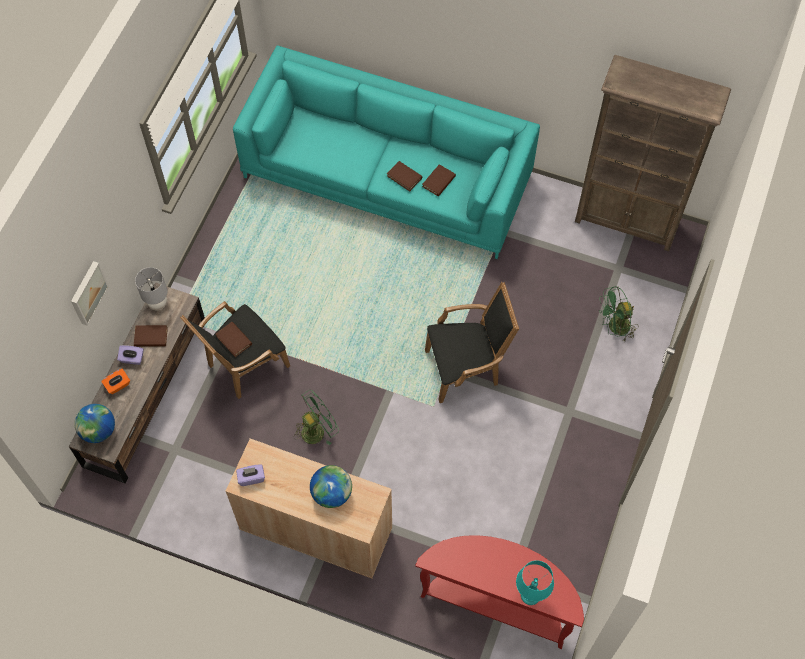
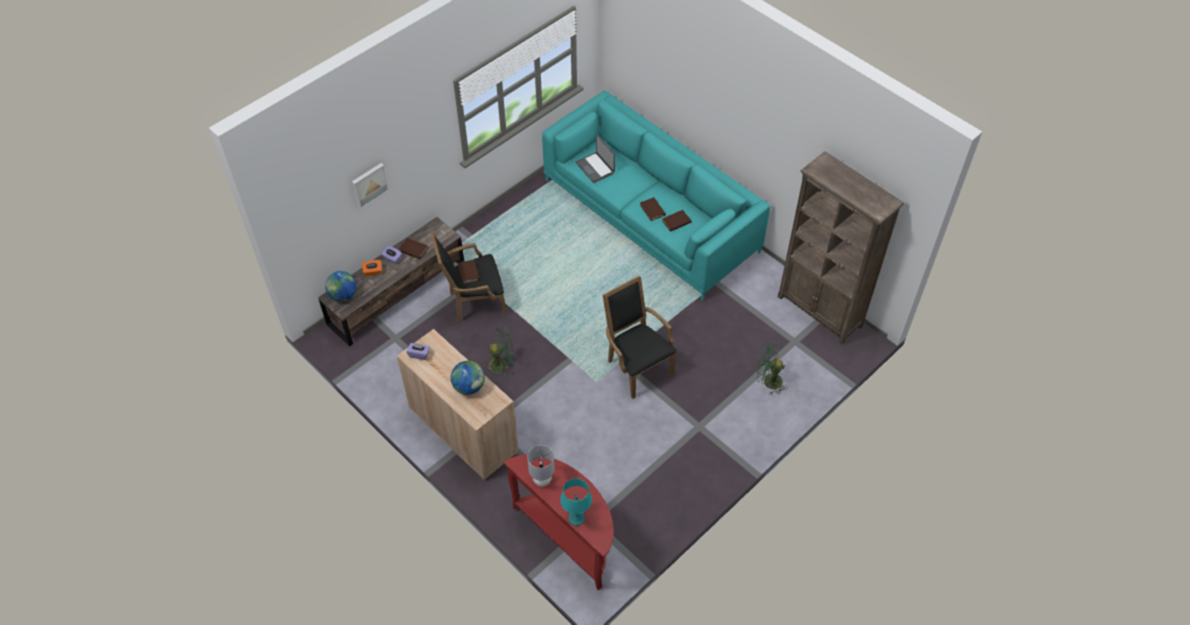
camera: 25 degrees right, 10 degrees down
grey table lamp [135,267,168,310] -> grey table lamp moved to [527,445,554,487]
black armchair [425,282,519,403] -> black armchair turned 135 degrees counterclockwise [603,275,676,399]
none -> laptop [576,134,615,183]

